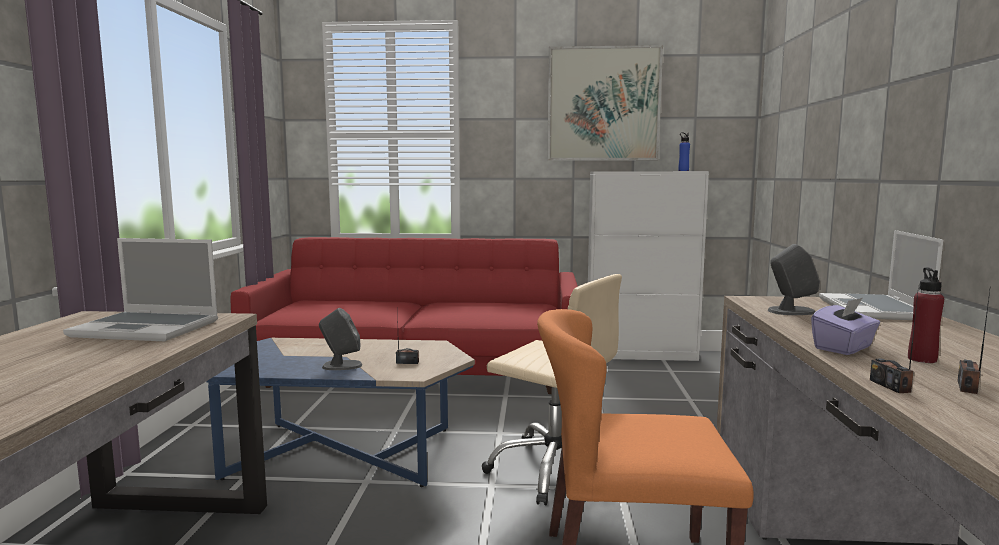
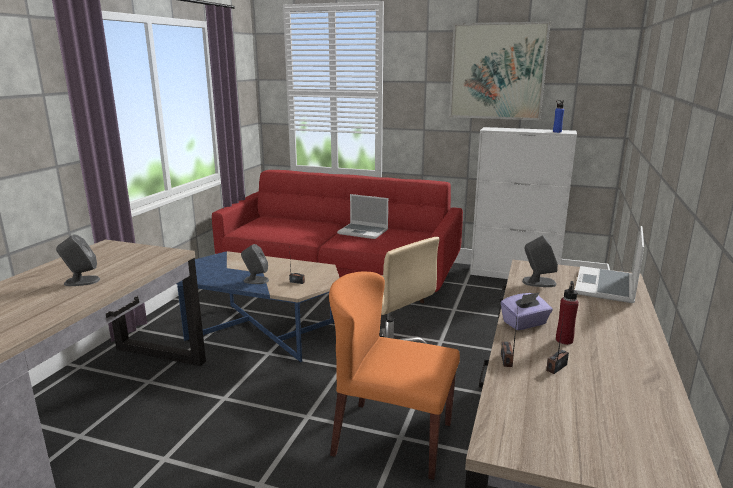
camera: 15 degrees right, 10 degrees up
laptop [63,238,218,341] -> laptop moved to [337,194,388,239]
none -> grey speaker [56,234,100,286]

